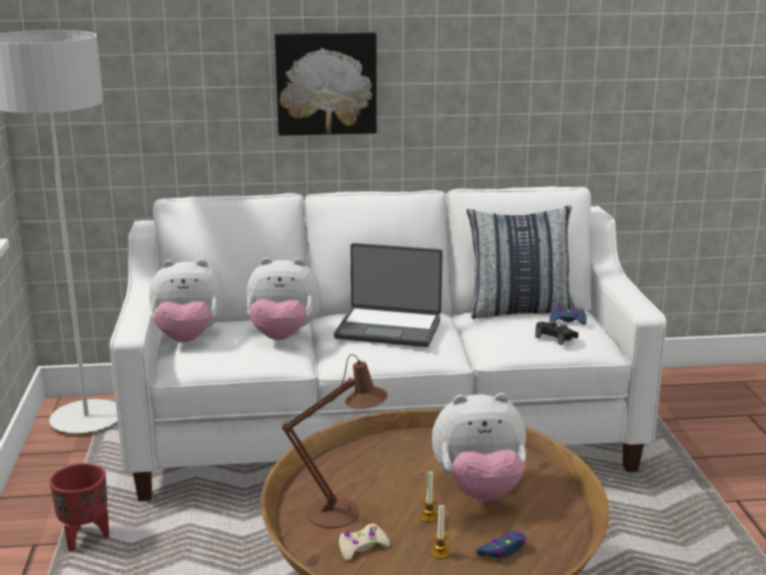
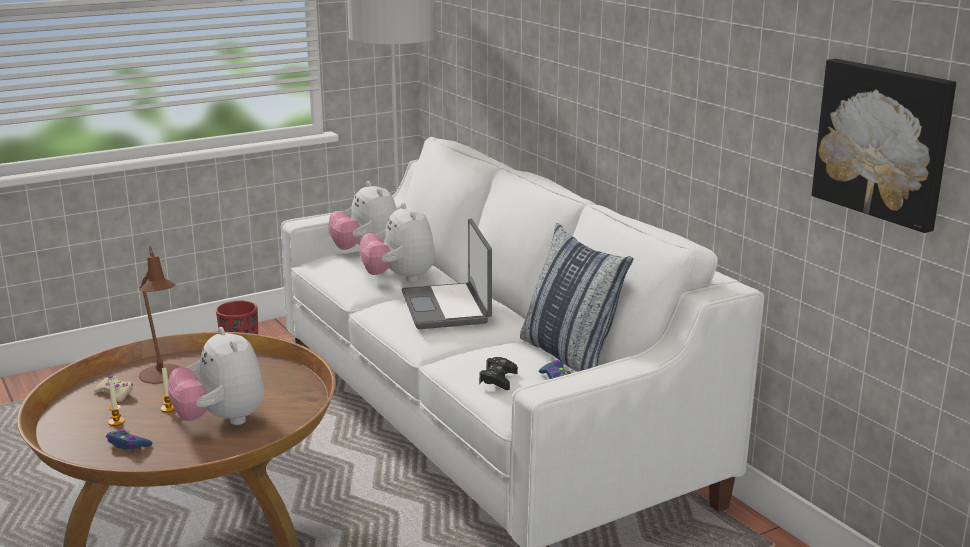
camera: 65 degrees right, 0 degrees up
picture [275,32,377,136] -> picture moved to [812,59,956,233]

